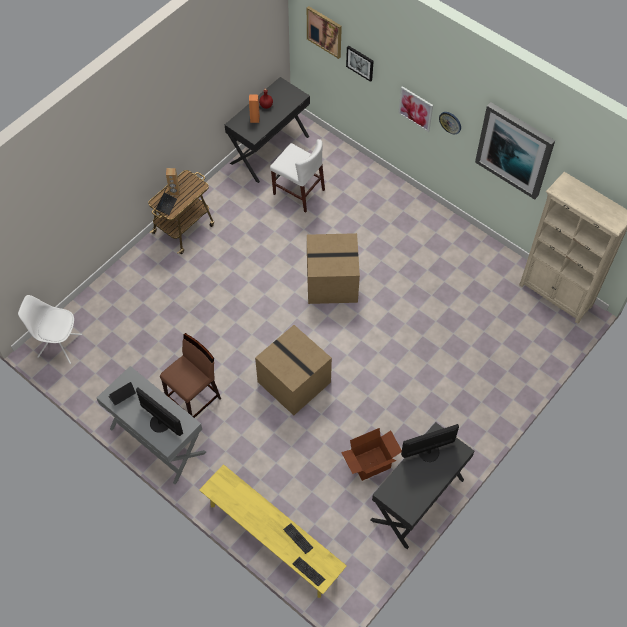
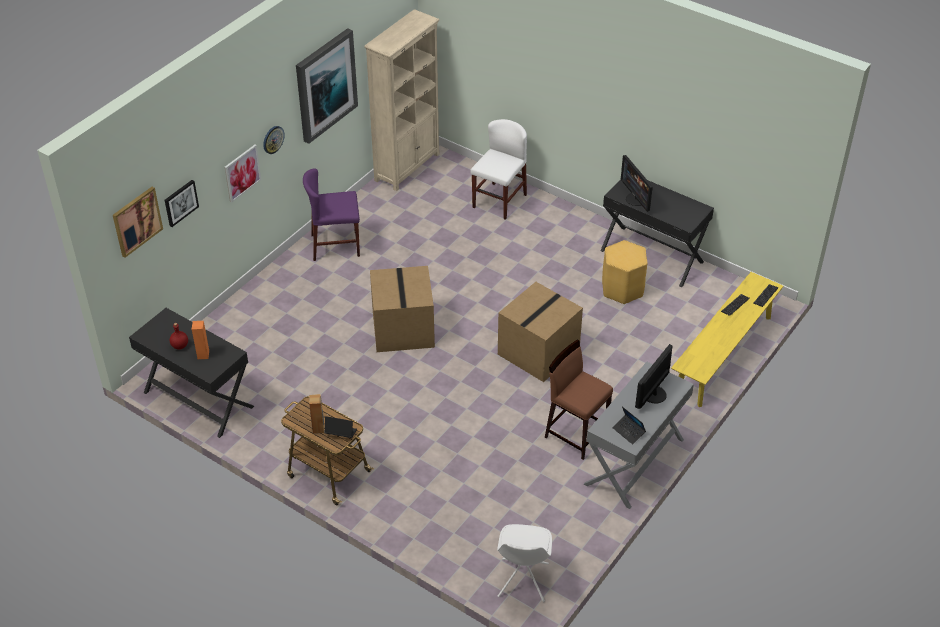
camera: 95 degrees left, 15 degrees down
white chair [270,139,325,213] -> white chair moved to [470,119,527,220]
cardboard box [341,428,402,481] -> yellow stool [602,240,648,304]
none -> purple chair [303,169,360,261]

